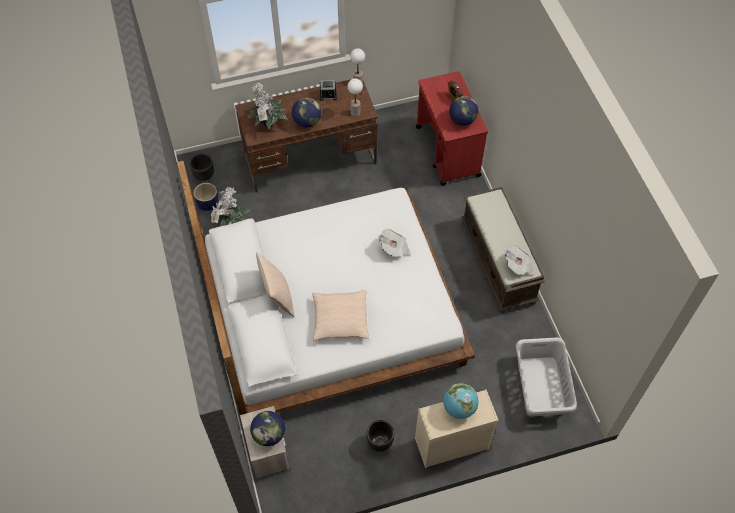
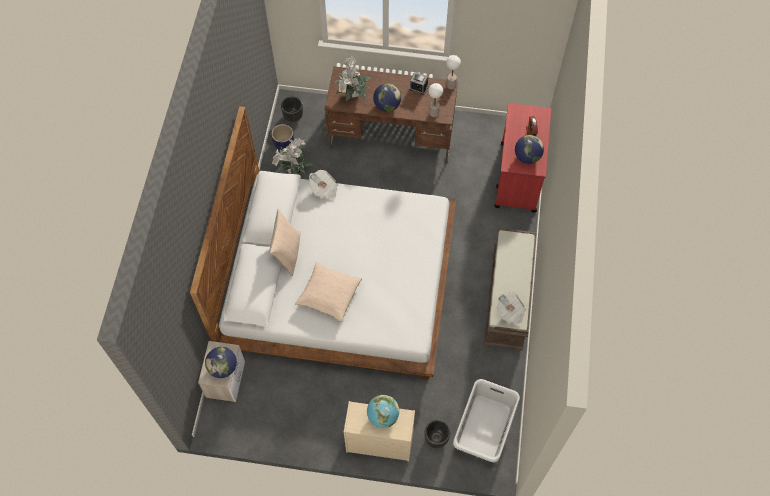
camera: 25 degrees right, 5 degrees up
black planter [367,420,394,452] -> black planter moved to [425,420,450,448]
newspaper [378,229,411,257] -> newspaper moved to [309,170,338,200]

